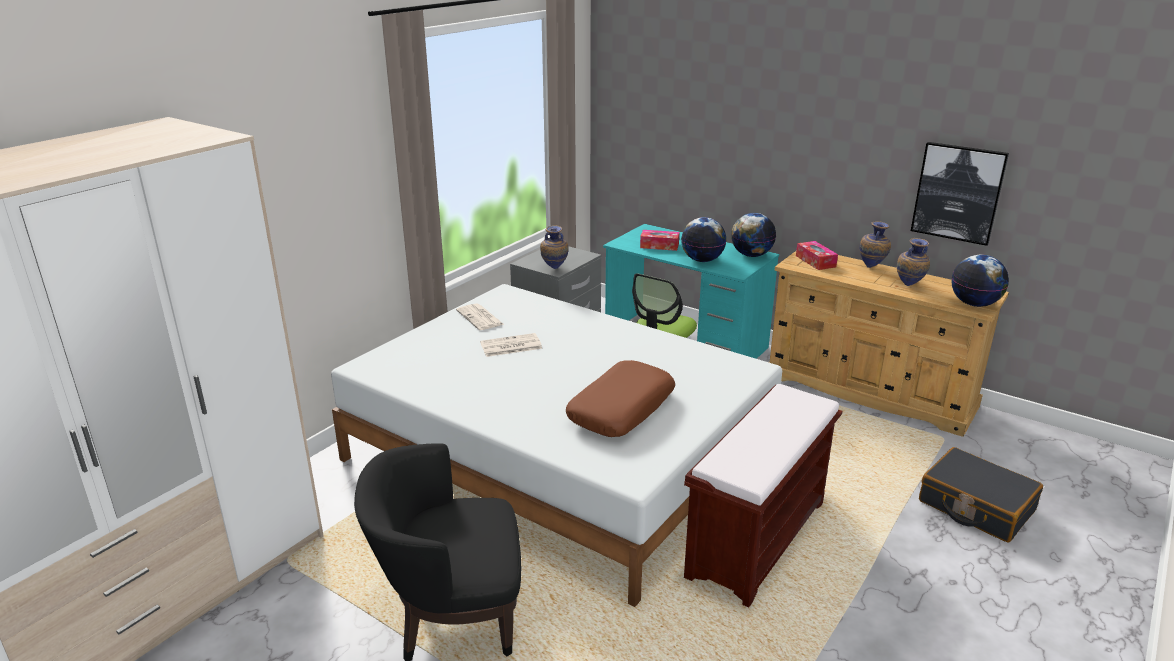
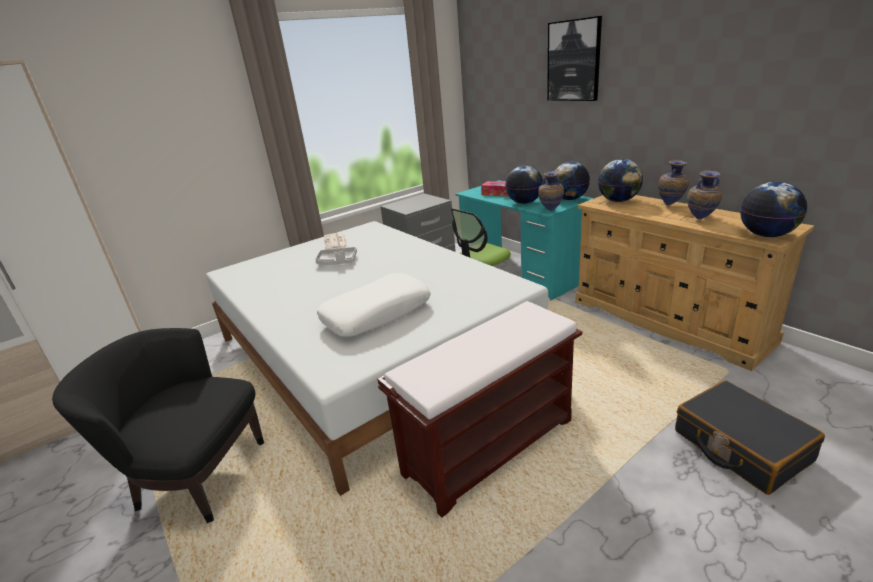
camera: 20 degrees right, 0 degrees up
newspaper [480,333,542,357] -> grey tray [315,247,357,265]
vase [540,225,569,269] -> vase moved to [538,171,564,211]
brown pillow [566,360,675,437] -> white pillow [317,273,430,337]
tissue box [796,241,838,270] -> globe [598,159,643,202]
picture [911,142,1009,246] -> picture moved to [547,16,602,101]

